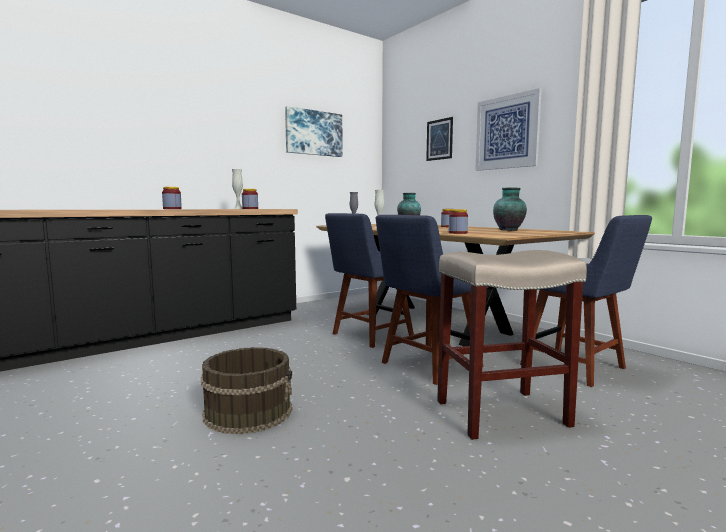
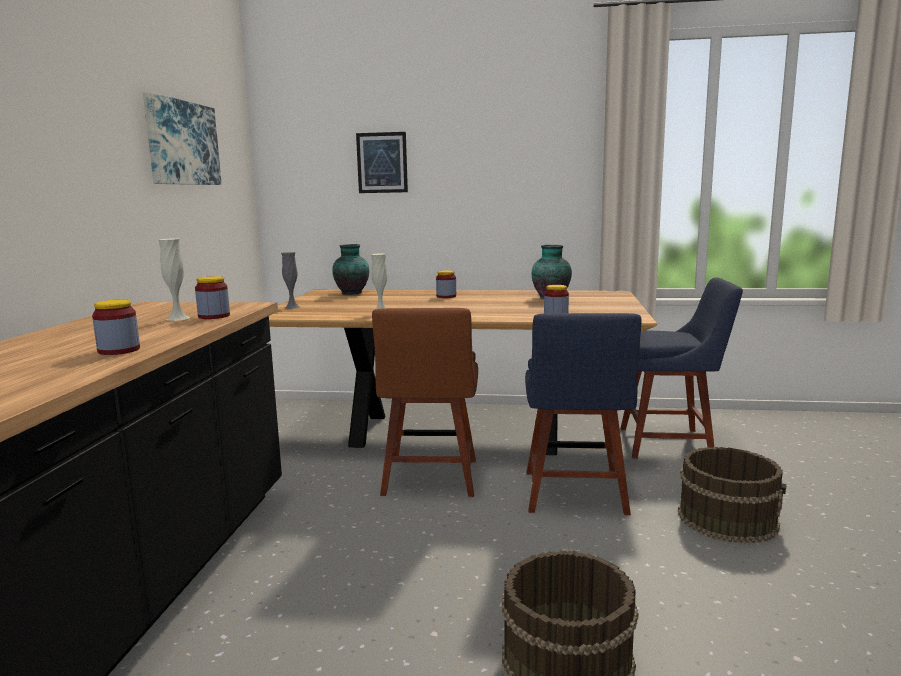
camera: 45 degrees left, 5 degrees up
blue chair [325,213,414,348] -> brown chair [372,308,478,497]
beige stool [437,250,587,440] -> brown bucket [678,447,787,544]
picture [475,88,542,171] -> none

